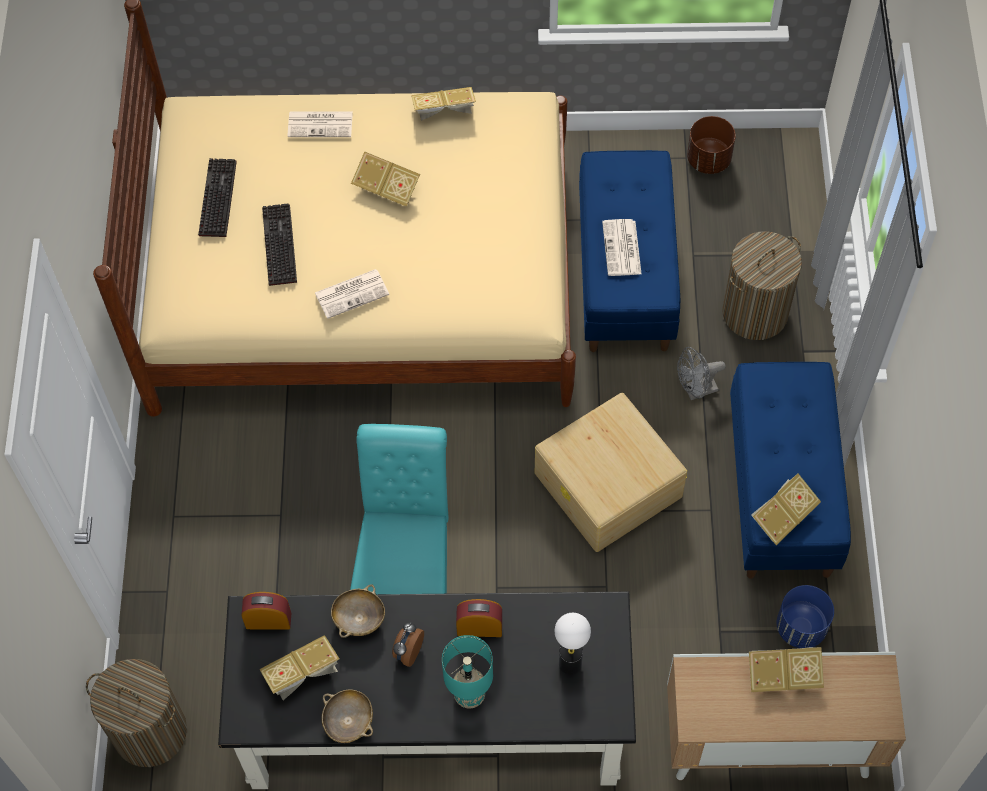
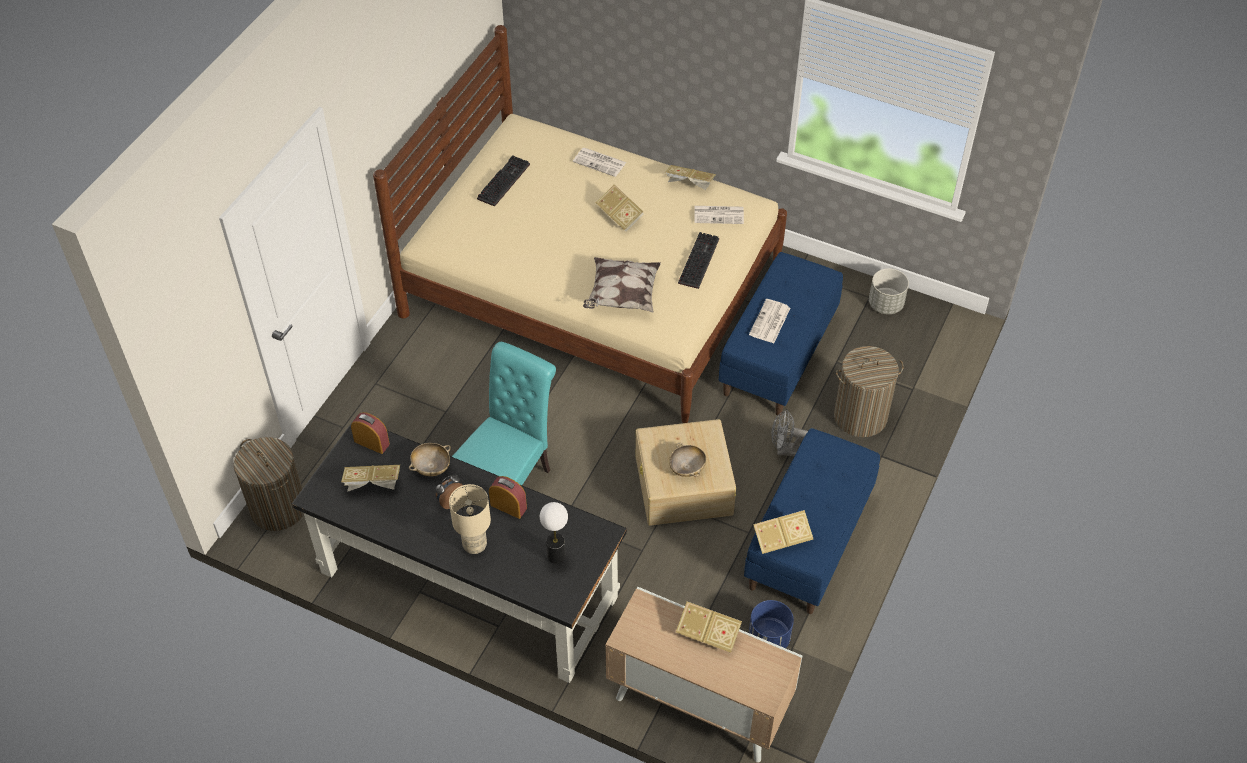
camera: 25 degrees right, 10 degrees down
keyboard [262,204,297,286] -> keyboard moved to [678,232,719,289]
newspaper [315,269,389,319] -> newspaper moved to [694,206,744,224]
beige bowl [321,689,373,743] -> beige bowl moved to [669,442,706,477]
turquoise table lamp [442,635,493,709] -> beige table lamp [449,484,491,554]
brown planter [687,116,736,174] -> grey planter [869,268,909,314]
none -> pillow [583,257,661,313]

